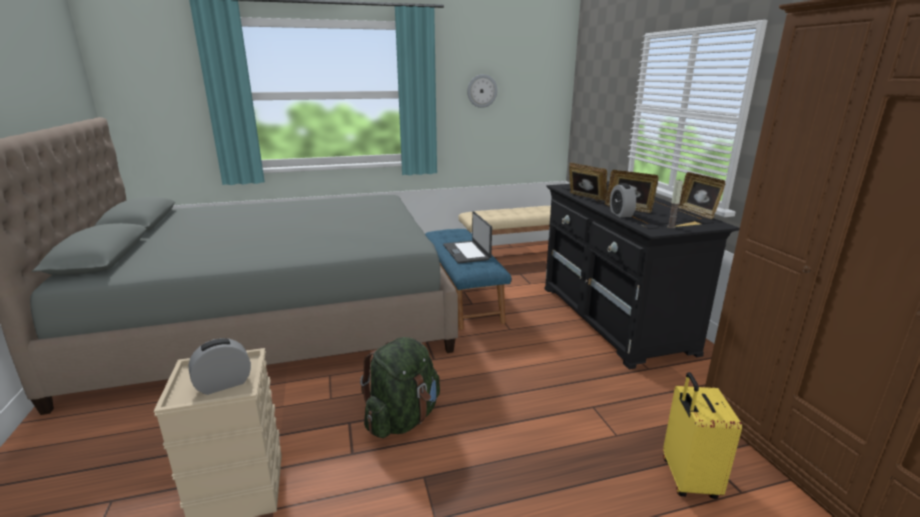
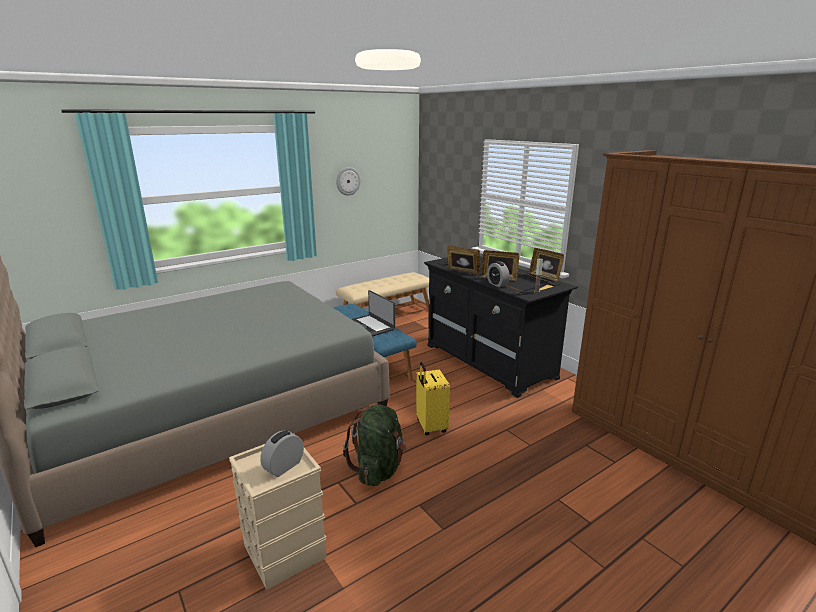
camera: 20 degrees left, 0 degrees up
yellow suitcase [663,372,742,499] -> yellow suitcase moved to [416,362,450,435]

